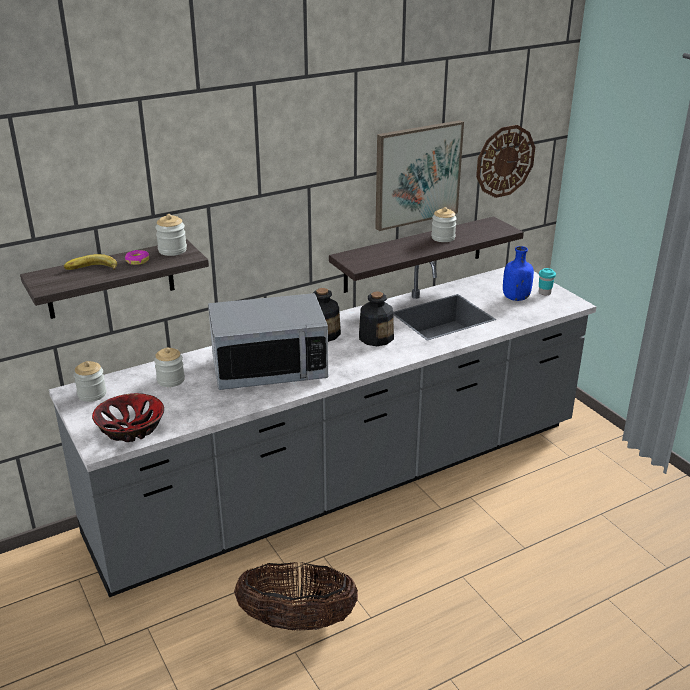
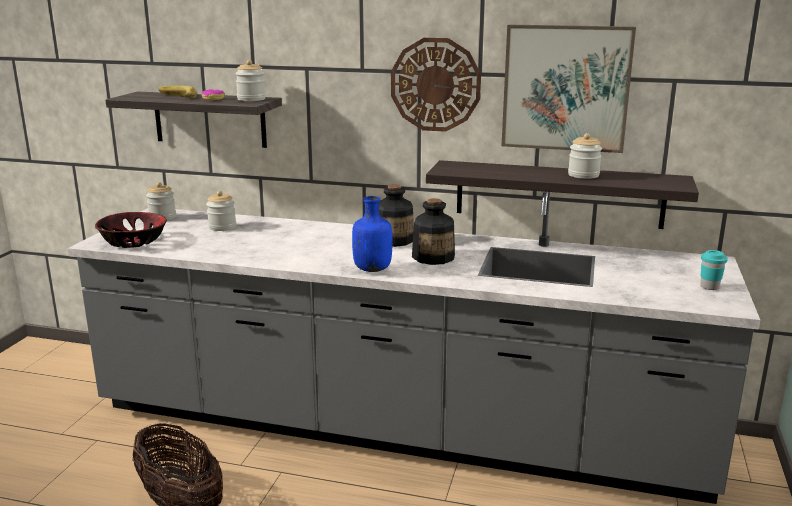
camera: 45 degrees right, 10 degrees down
microwave [208,293,328,390] -> none
wall clock [476,125,535,198] -> wall clock moved to [391,38,481,132]
blue bottle [503,246,534,301] -> blue bottle moved to [352,196,392,272]

